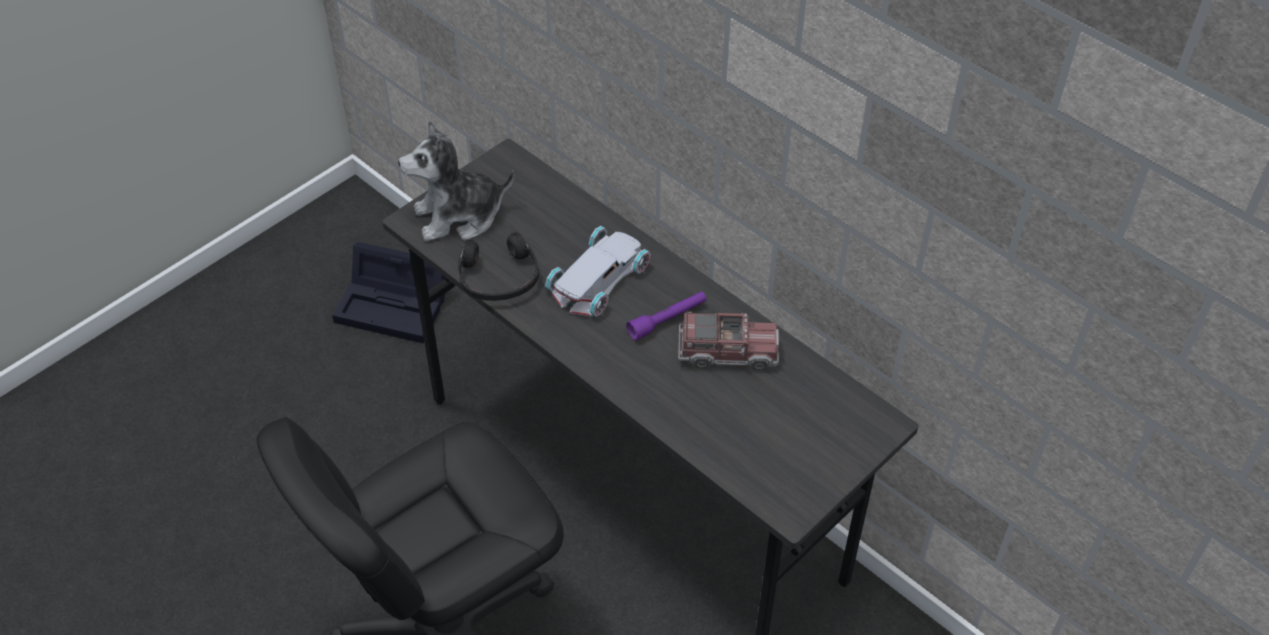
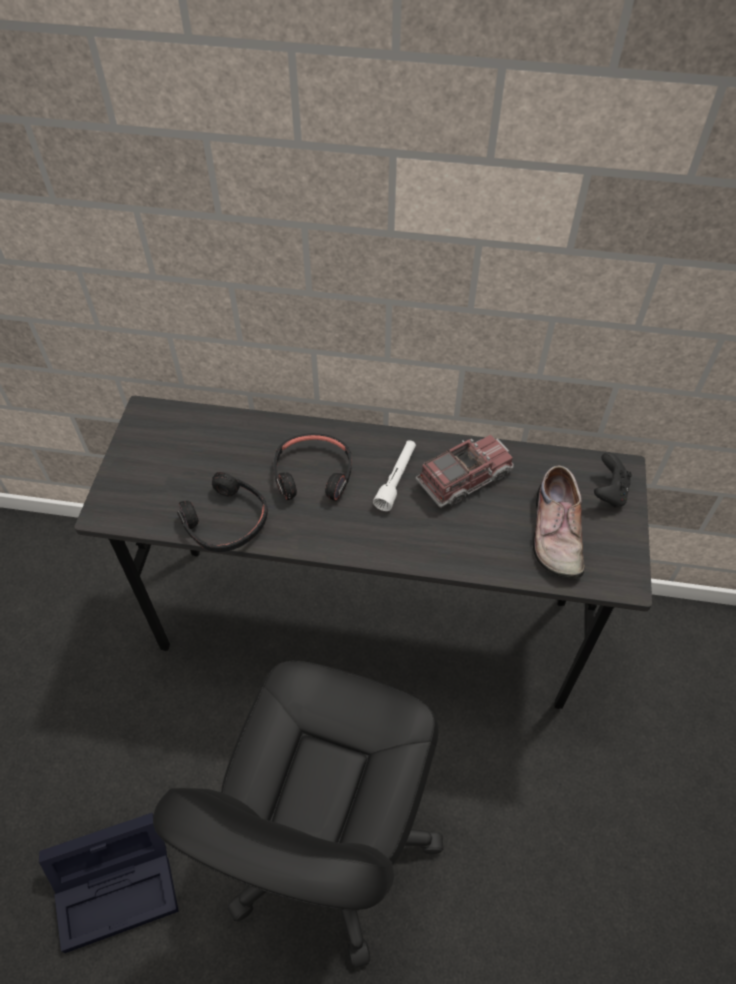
camera: 35 degrees left, 5 degrees up
black storage box [332,242,445,344] -> black storage box moved to [39,813,179,953]
plush toy [398,120,514,241] -> none
white toy car [545,226,651,317] -> black headphones [274,433,352,501]
purple flashlight [626,292,706,341] -> white flashlight [373,440,416,511]
none -> shoe [533,466,584,579]
none -> black game controller [594,453,632,507]

